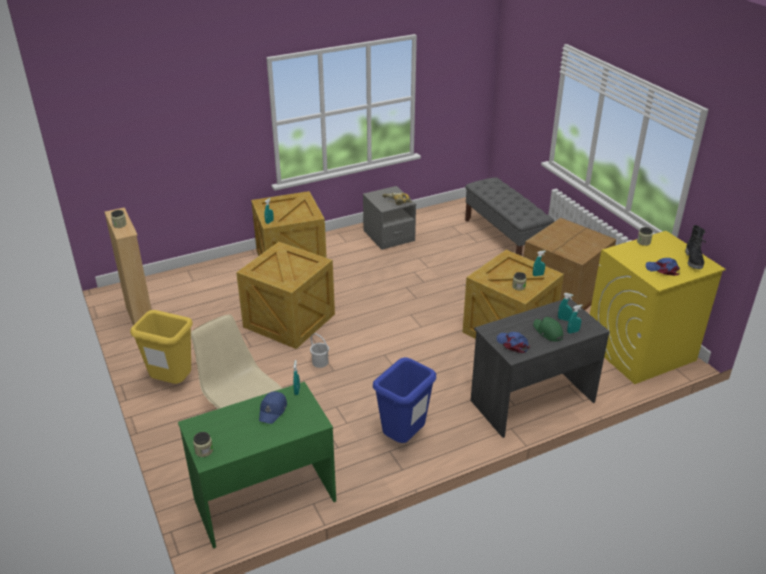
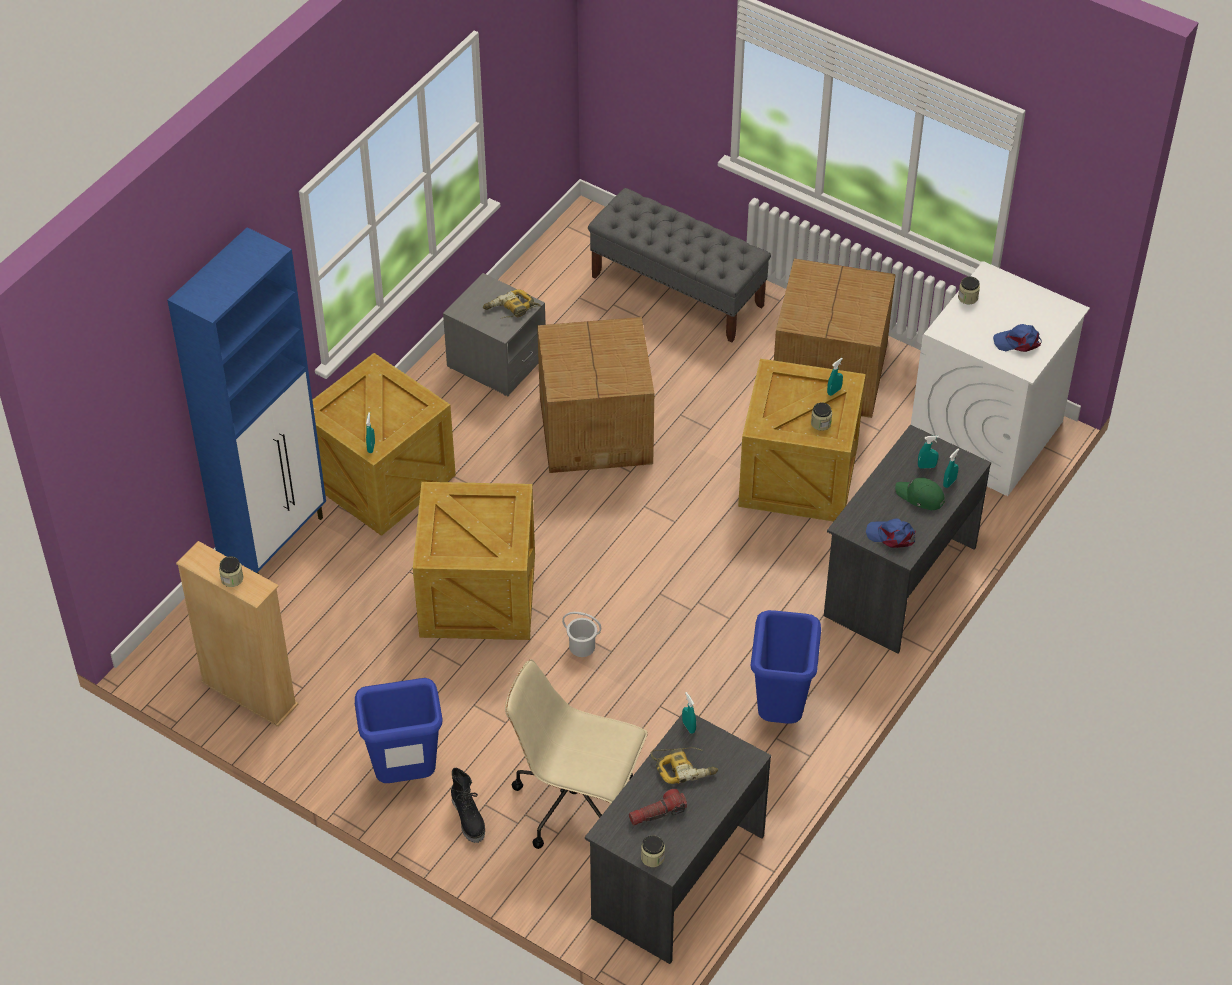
camera: 30 degrees left, 15 degrees up
yellow trash can [130,310,193,384] -> blue trash can [355,678,442,783]
green desk [178,382,336,549] -> grey desk [585,714,771,964]
blue cap [259,391,287,424] -> power drill [650,747,718,784]
yellow washing machine [590,231,726,384] -> white washing machine [911,261,1090,496]
black boot [685,225,706,269] -> black boot moved to [451,768,485,843]
none -> blue cabinet [167,227,326,574]
none -> cardboard box [537,317,654,473]
none -> flashlight [629,789,687,826]

